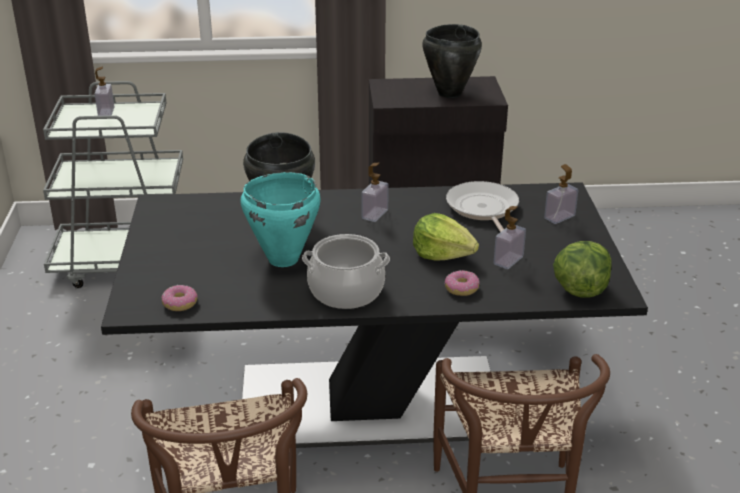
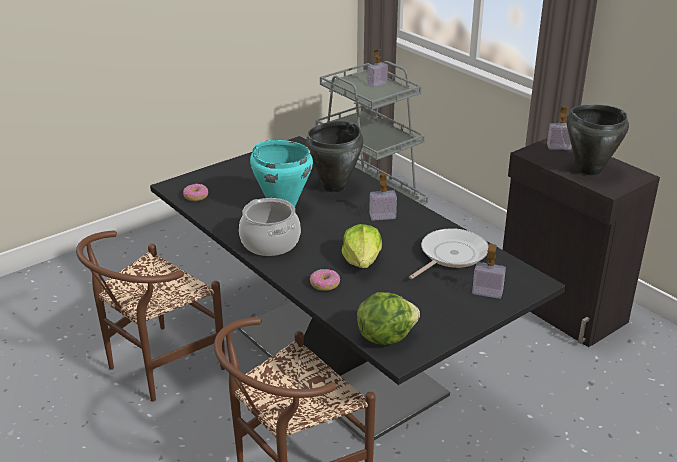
camera: 55 degrees right, 0 degrees up
soap dispenser [494,206,526,269] -> soap dispenser moved to [547,107,572,150]

